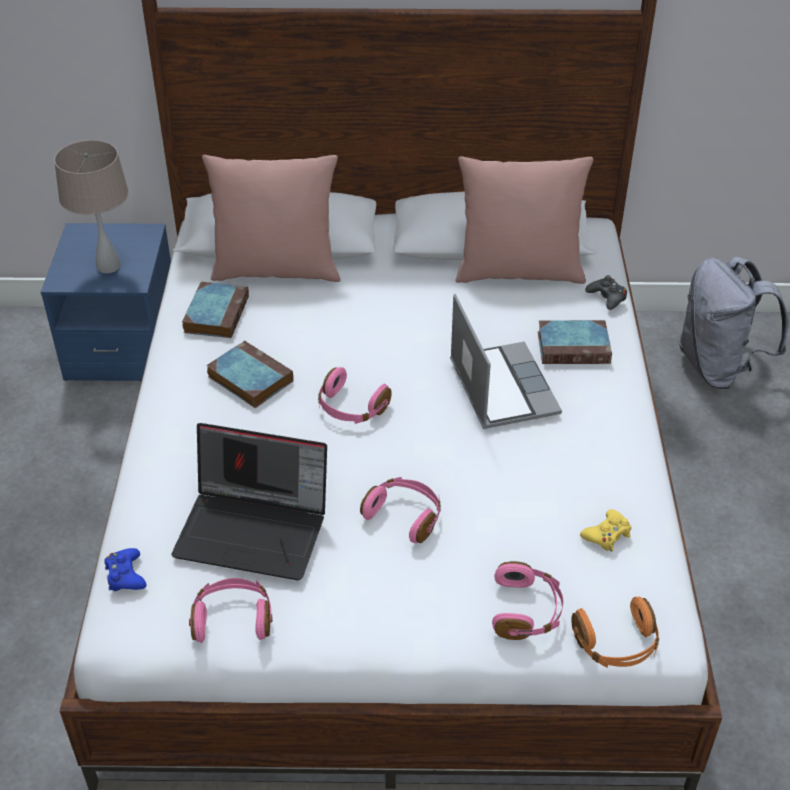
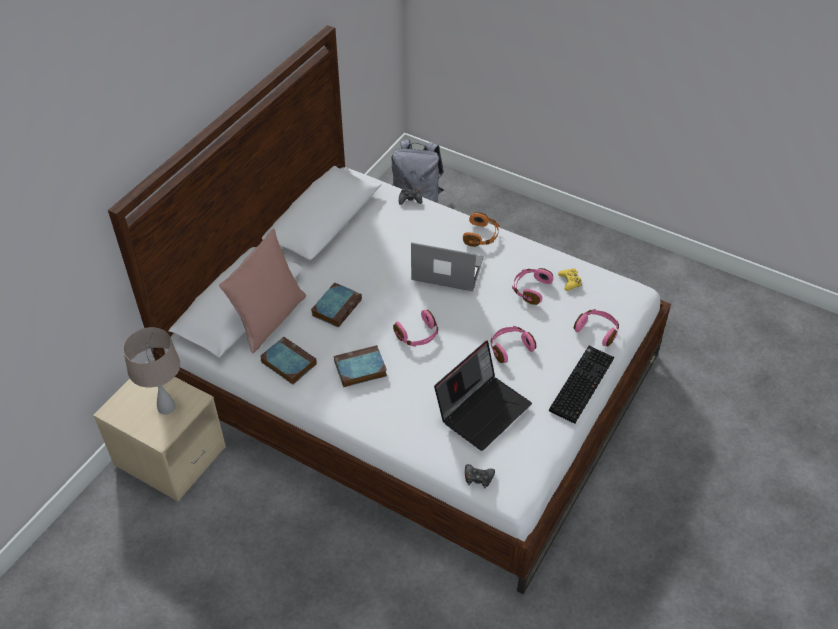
camera: 60 degrees left, 5 degrees up
blue nightstand [41,223,171,381] -> beige nightstand [93,362,226,502]
blue game controller [105,548,146,591] -> black game controller [465,464,495,488]
pink headphones [189,578,273,643] -> pink headphones moved to [512,268,553,305]
pink pillow [455,156,593,284] -> none
book [538,320,612,364] -> book moved to [311,282,362,328]
orange headphones [571,596,659,668] -> orange headphones moved to [463,212,499,247]
none -> keyboard [549,346,614,424]

